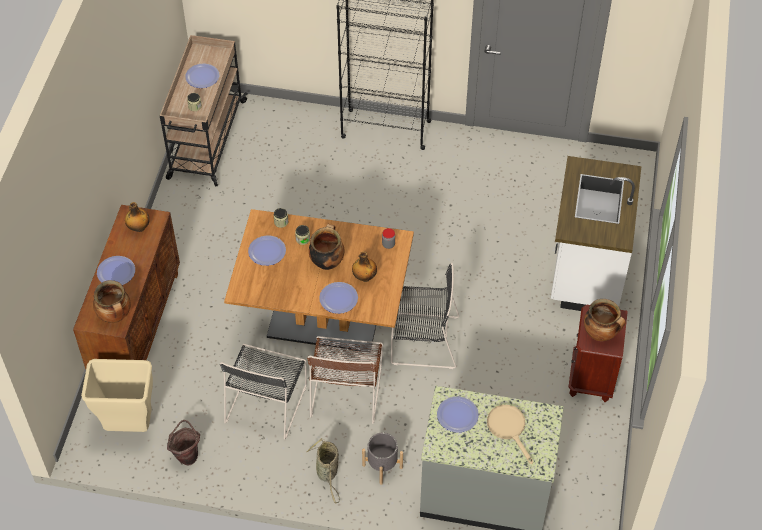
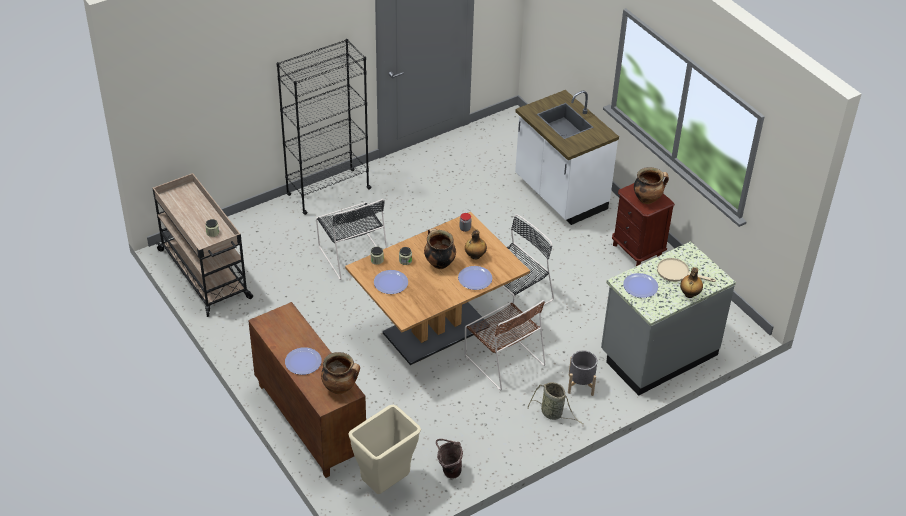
camera: 45 degrees left, 10 degrees down
bottle [125,202,150,232] -> bottle moved to [680,267,703,298]
plate [185,63,219,88] -> none
black chair [220,344,307,440] -> black chair moved to [316,199,387,280]

